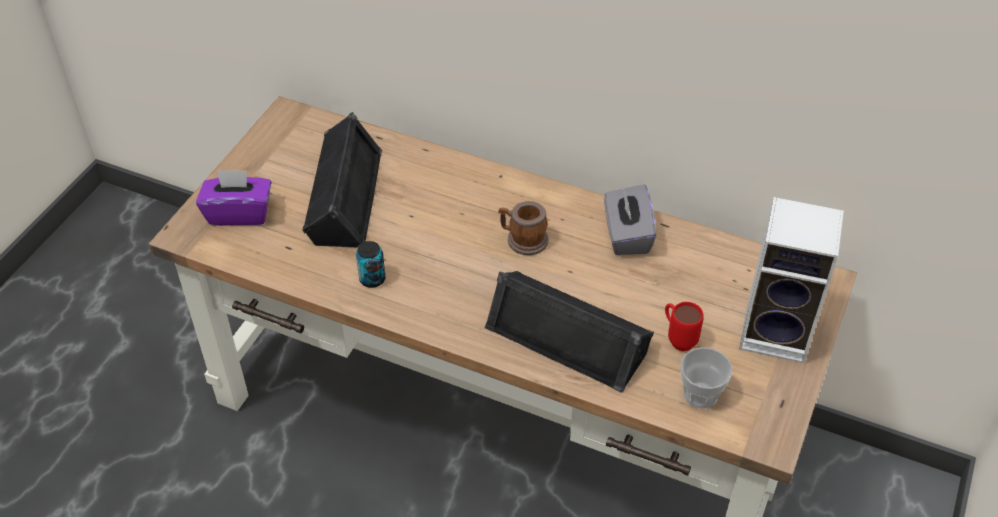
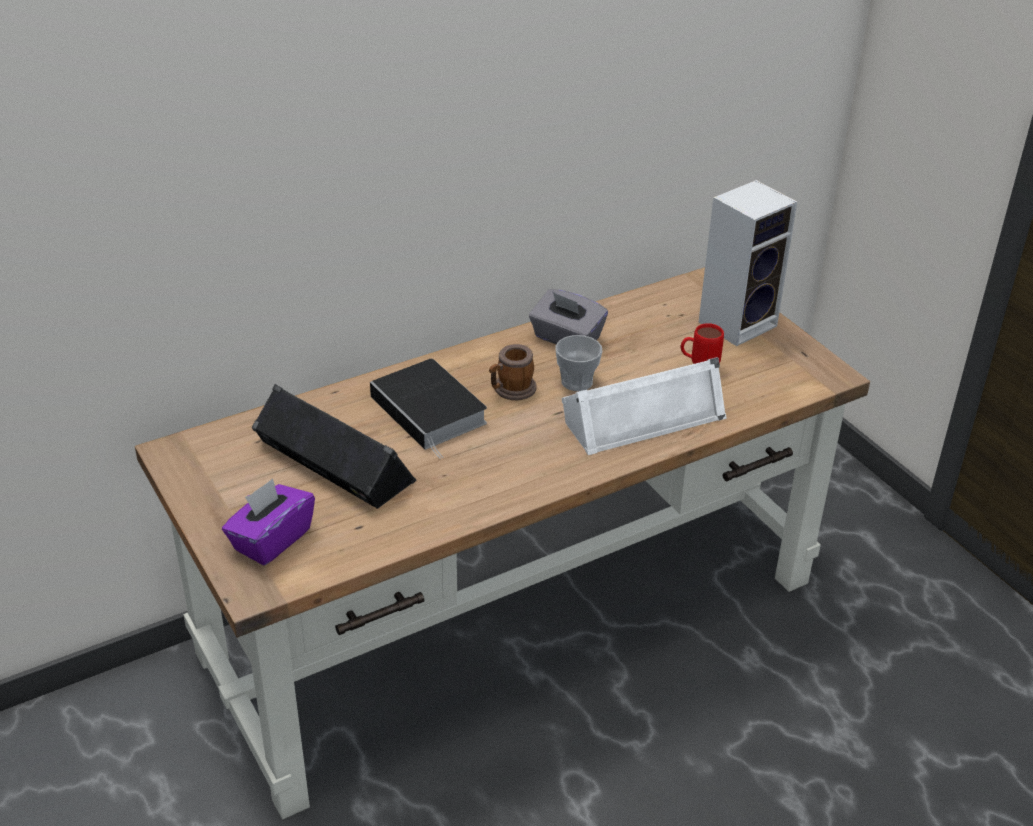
camera: 55 degrees left, 10 degrees down
can [356,241,385,288] -> none
black speaker [485,271,654,393] -> white speaker [561,357,727,455]
cup [680,347,732,409] -> cup moved to [555,335,602,391]
none -> book [370,359,487,459]

